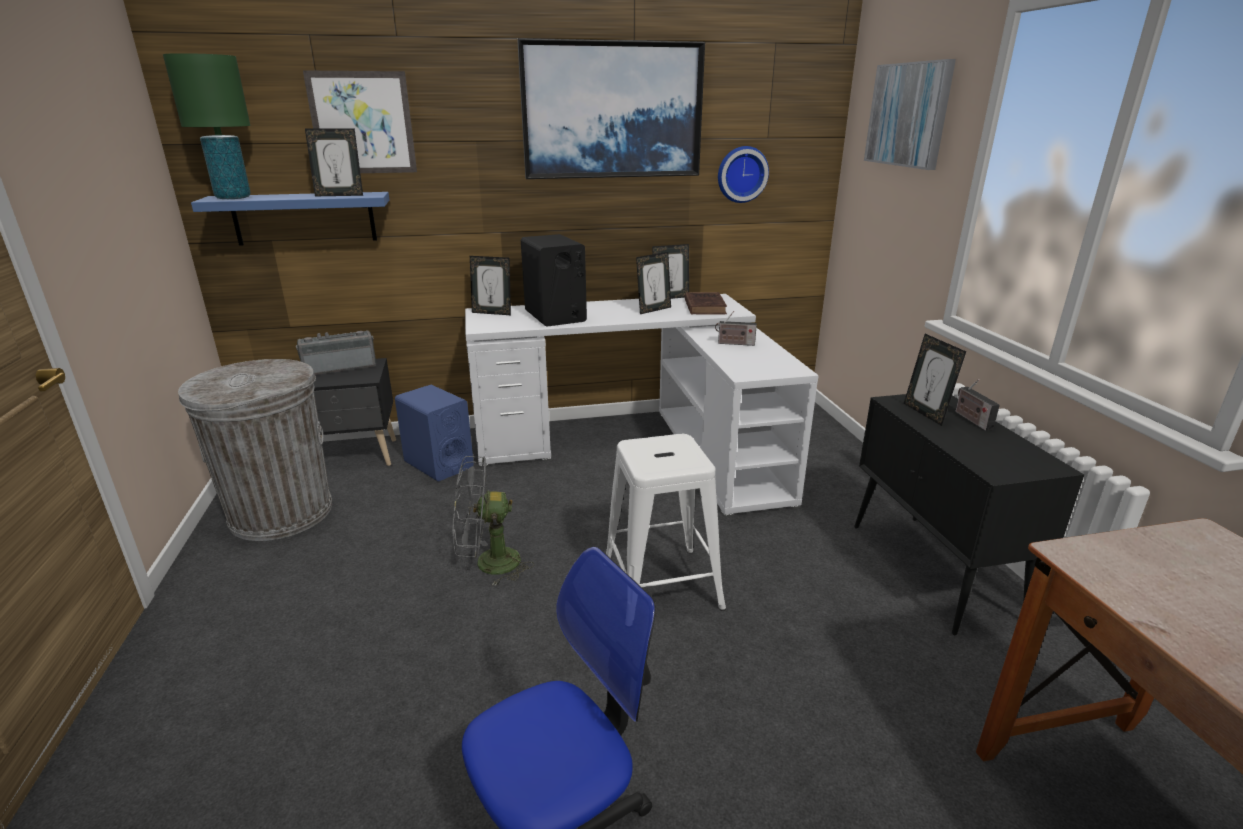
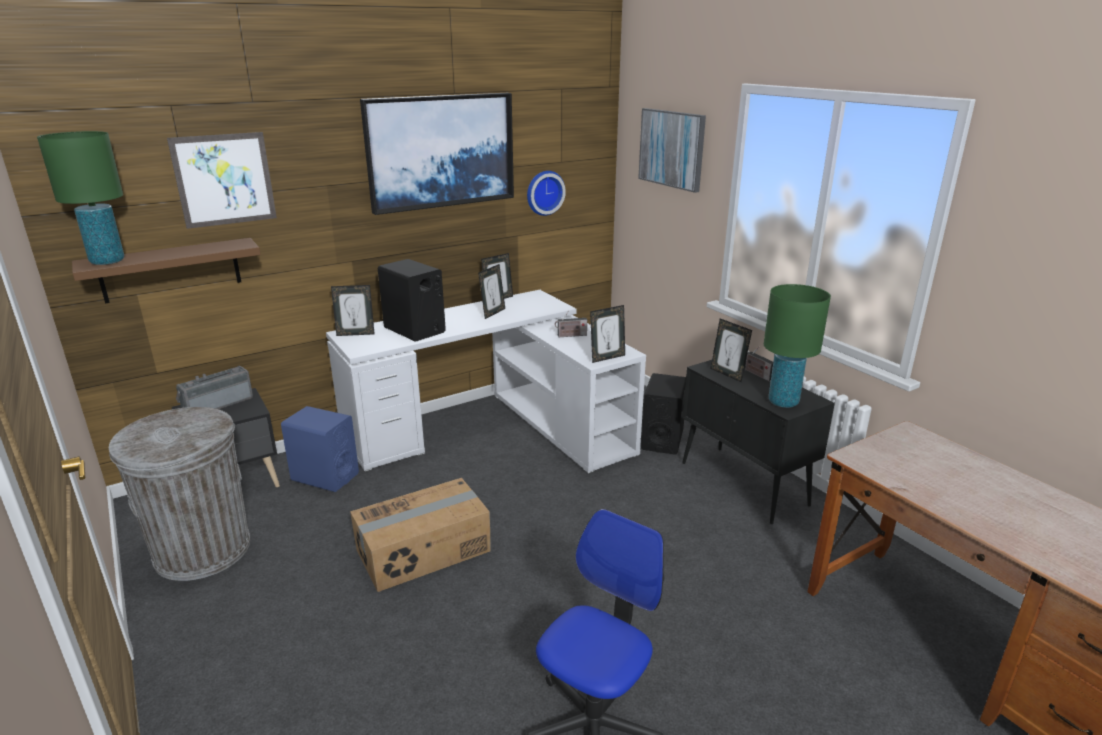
camera: 20 degrees left, 0 degrees up
blue shelf [191,192,389,246] -> brown shelf [72,238,261,303]
picture frame [305,128,363,196] -> picture frame moved to [590,305,625,363]
grey fan [453,456,534,586] -> cardboard box [350,478,491,592]
white stool [606,433,726,611] -> none
brown book [685,292,727,314] -> none
none -> black speaker [641,373,686,455]
none -> green table lamp [764,284,831,408]

